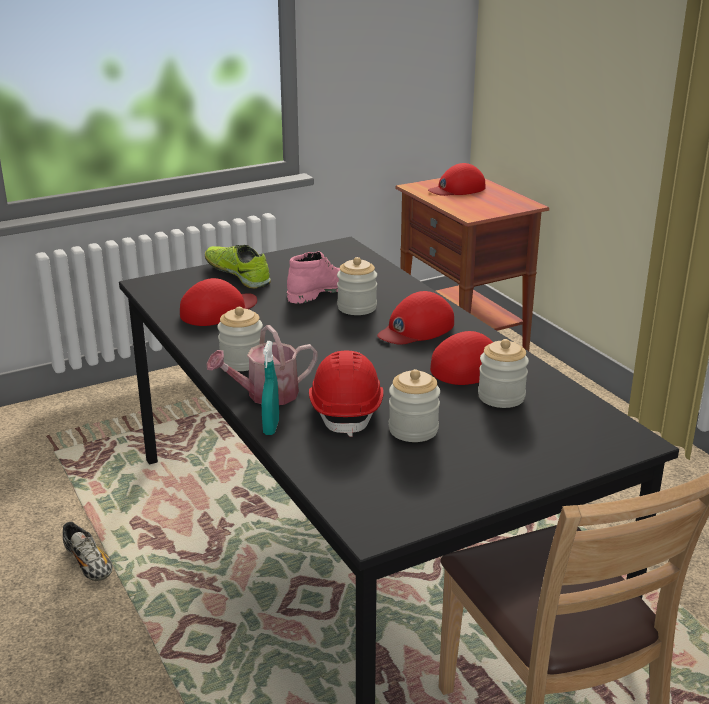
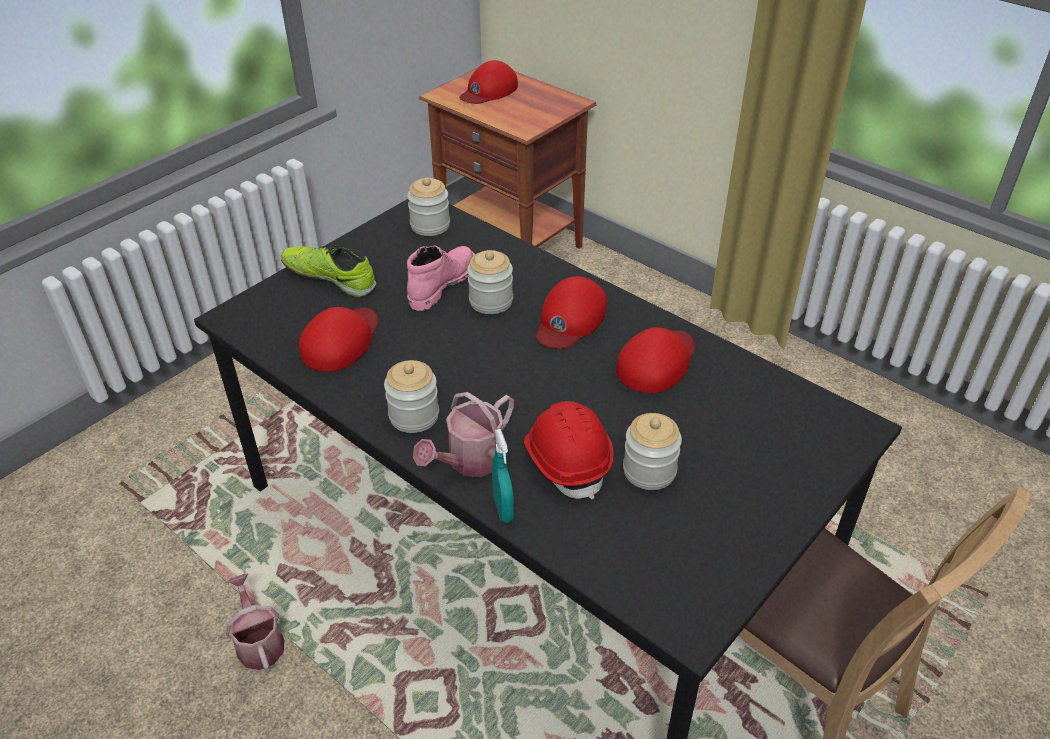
camera: 20 degrees left, 15 degrees up
shoe [62,522,112,581] -> watering can [226,574,284,673]
jar [478,339,529,408] -> jar moved to [407,177,450,236]

